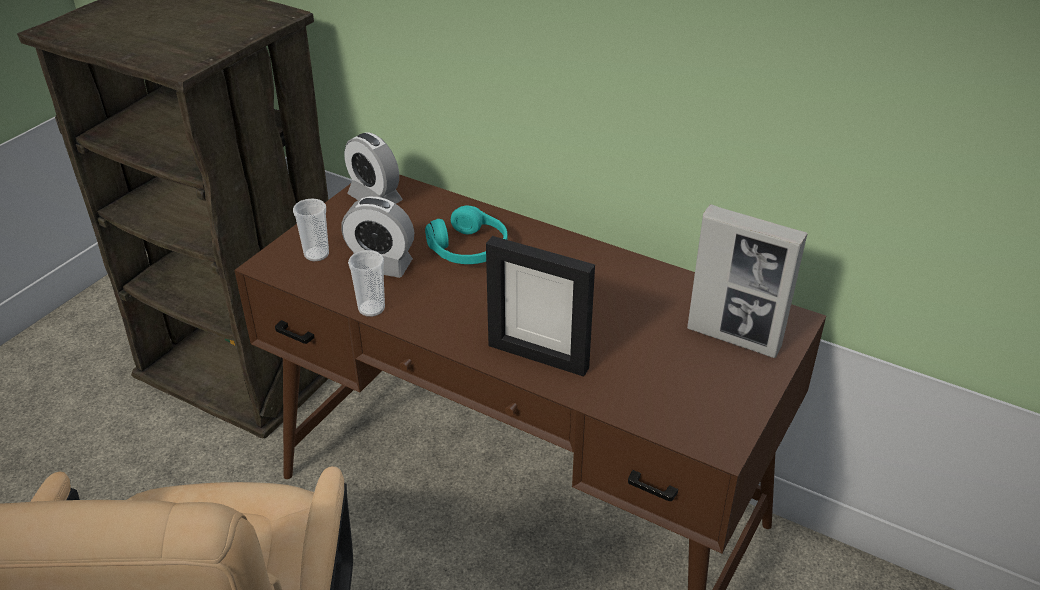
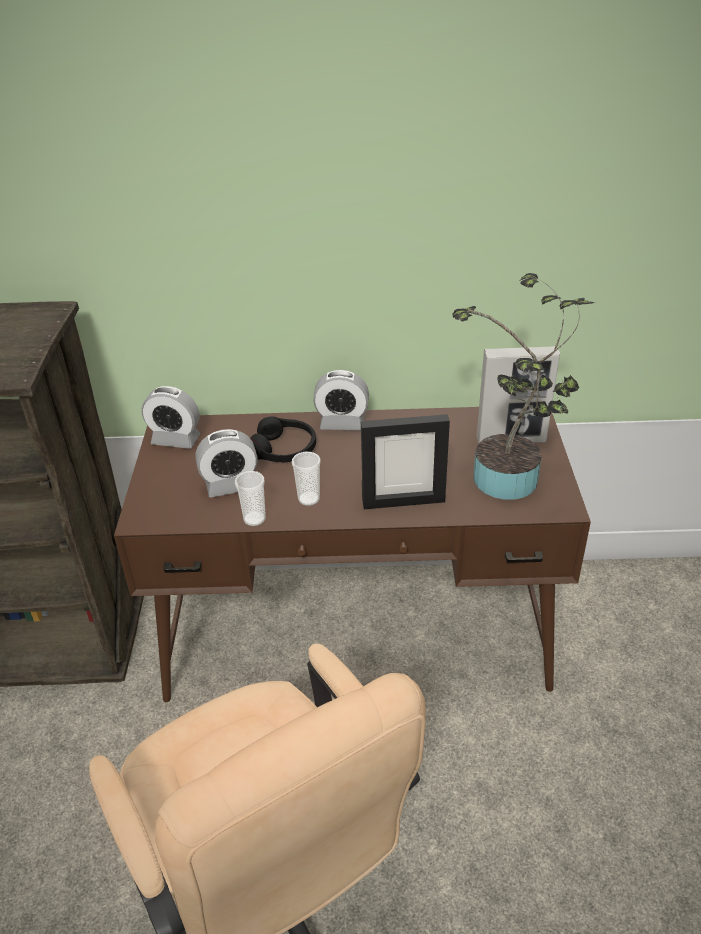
camera: 30 degrees left, 0 degrees up
cup [293,198,329,261] -> cup moved to [292,452,321,506]
turquoise headphones [425,206,507,264] -> black headphones [250,416,316,462]
none -> alarm clock [313,370,369,430]
none -> potted plant [453,273,595,500]

